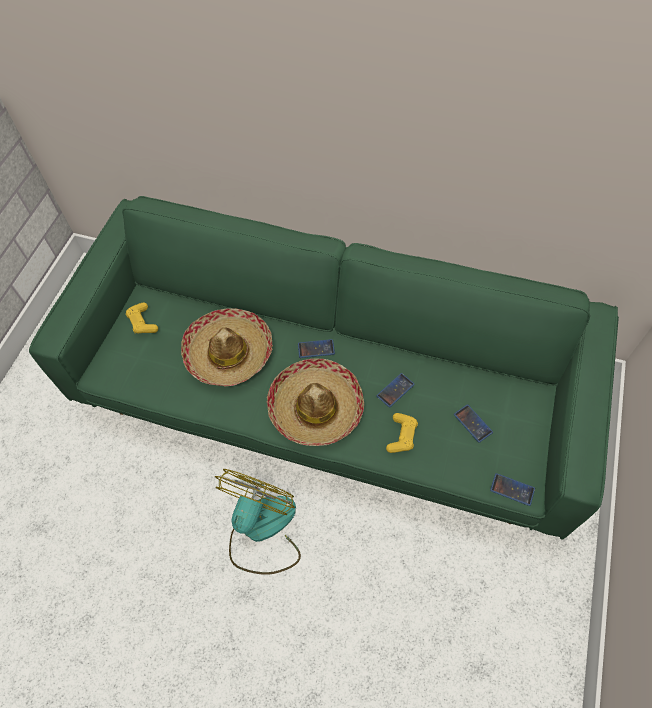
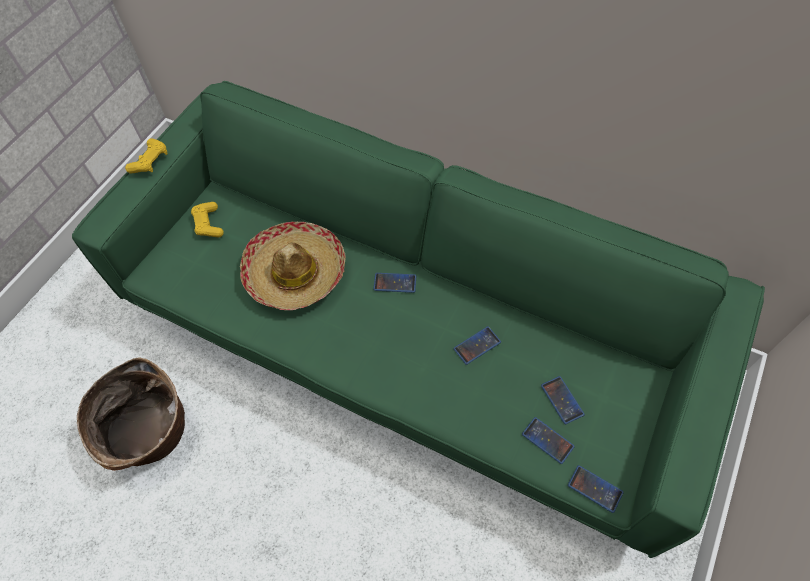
camera: 10 degrees right, 0 degrees up
fan [215,469,301,575] -> none
hat [267,358,364,446] -> none
yellow game controller [386,413,418,453] -> yellow game controller moved to [125,138,167,173]
none -> basket [77,357,185,471]
none -> phone [522,417,575,464]

